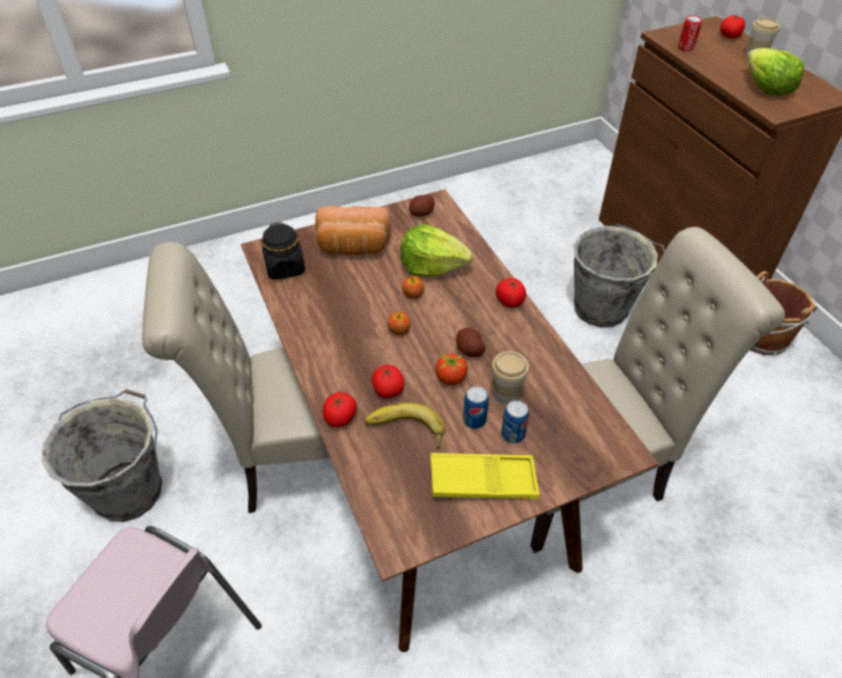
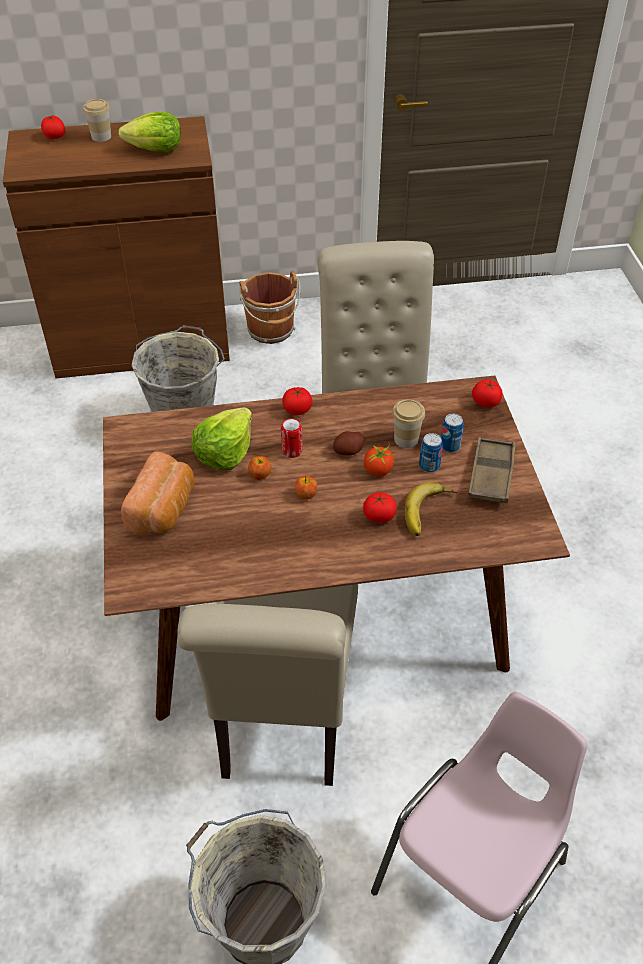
camera: 75 degrees left, 0 degrees up
black jar [262,222,305,280] -> none
tomato [323,392,357,427] -> tomato moved to [472,379,503,408]
potato [409,195,434,216] -> none
yellow tray [430,453,540,499] -> brown tray [468,437,516,503]
can [678,16,702,51] -> can moved to [281,418,303,458]

